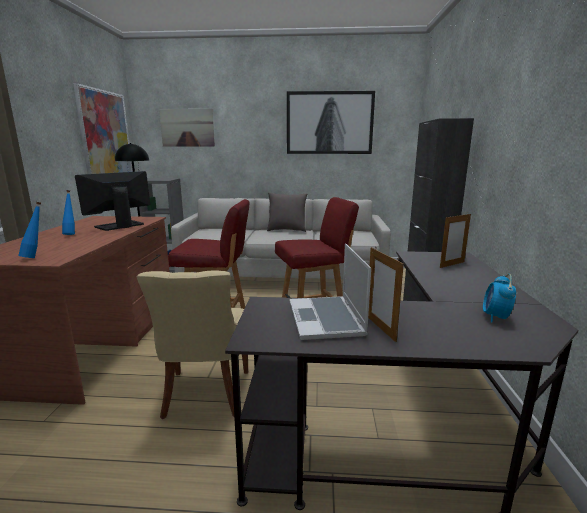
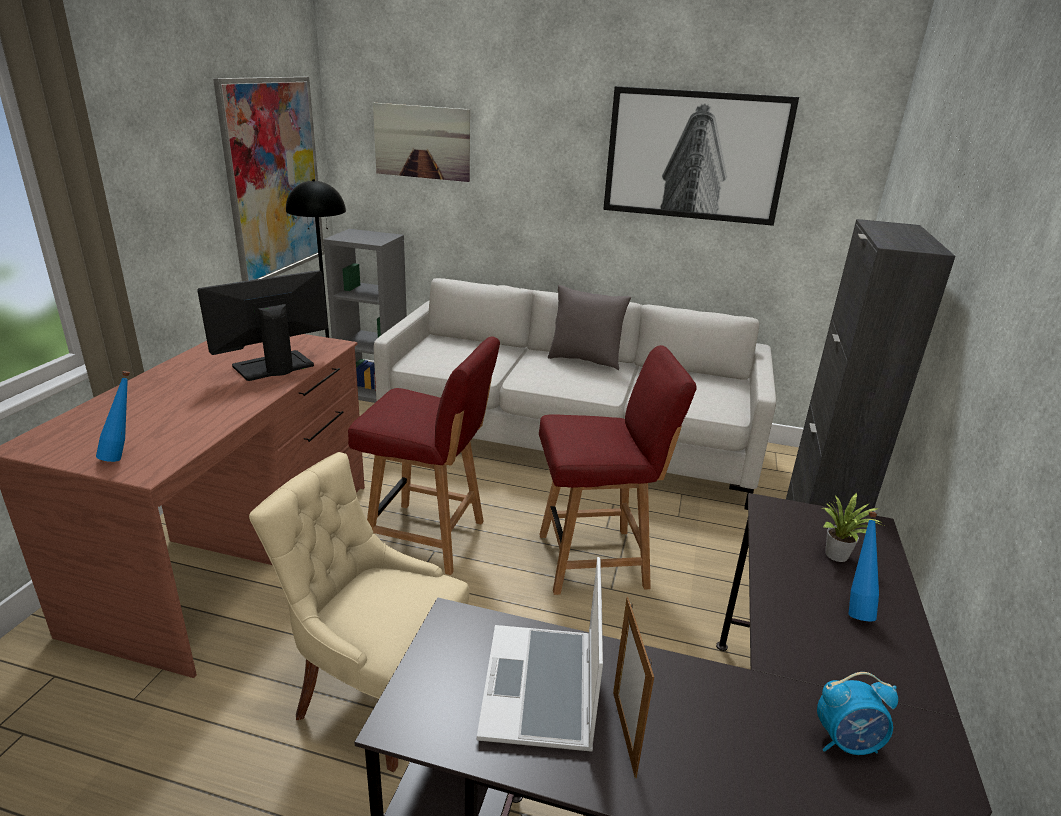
camera: 10 degrees right, 10 degrees up
blue bottle [62,190,75,235] -> blue bottle moved to [849,512,879,621]
beige chair [137,270,248,419] -> beige chair turned 105 degrees clockwise [249,452,469,772]
picture frame [440,213,471,268] -> potted plant [821,493,884,562]
alarm clock [483,274,516,323] -> alarm clock turned 120 degrees counterclockwise [817,672,898,755]

